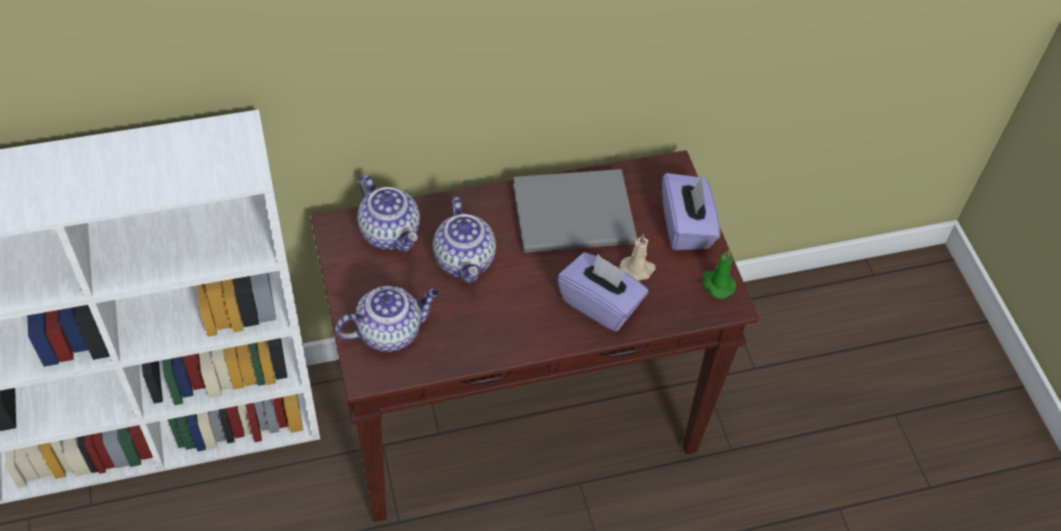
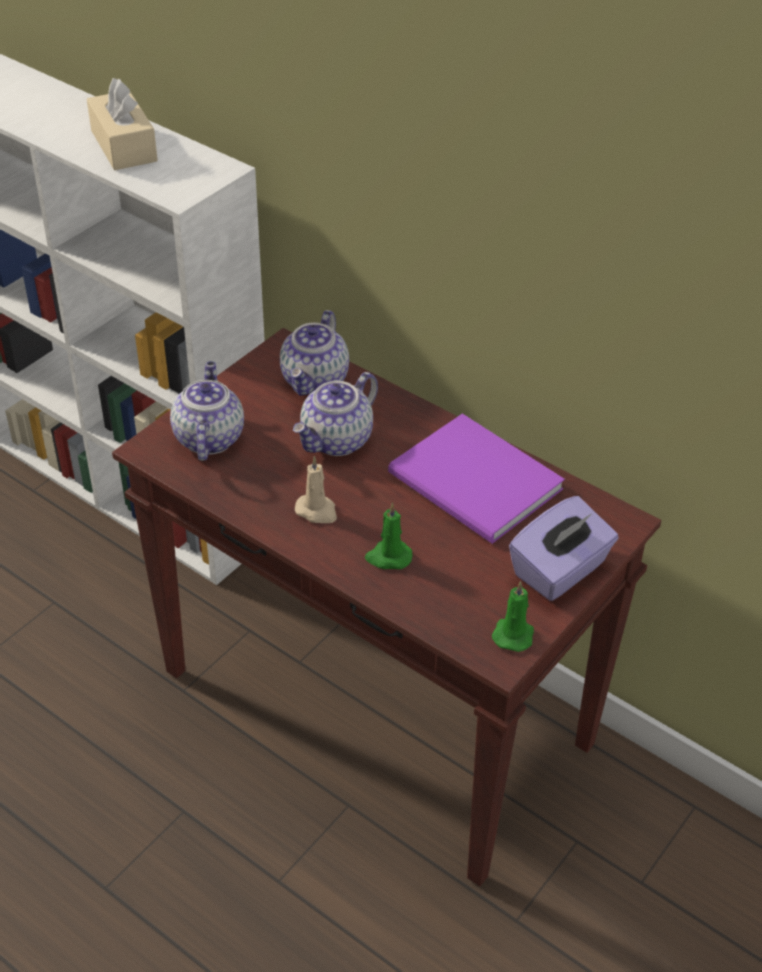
camera: 55 degrees right, 10 degrees down
teapot [335,286,439,352] -> teapot turned 120 degrees counterclockwise [170,361,244,461]
grey book [513,169,637,253] -> purple book [388,414,565,544]
purple tissue box [558,252,649,332] -> green candle [365,503,412,569]
beige candle [619,234,656,281] -> beige candle moved to [295,456,337,523]
none -> beige tissue box [87,78,158,170]

